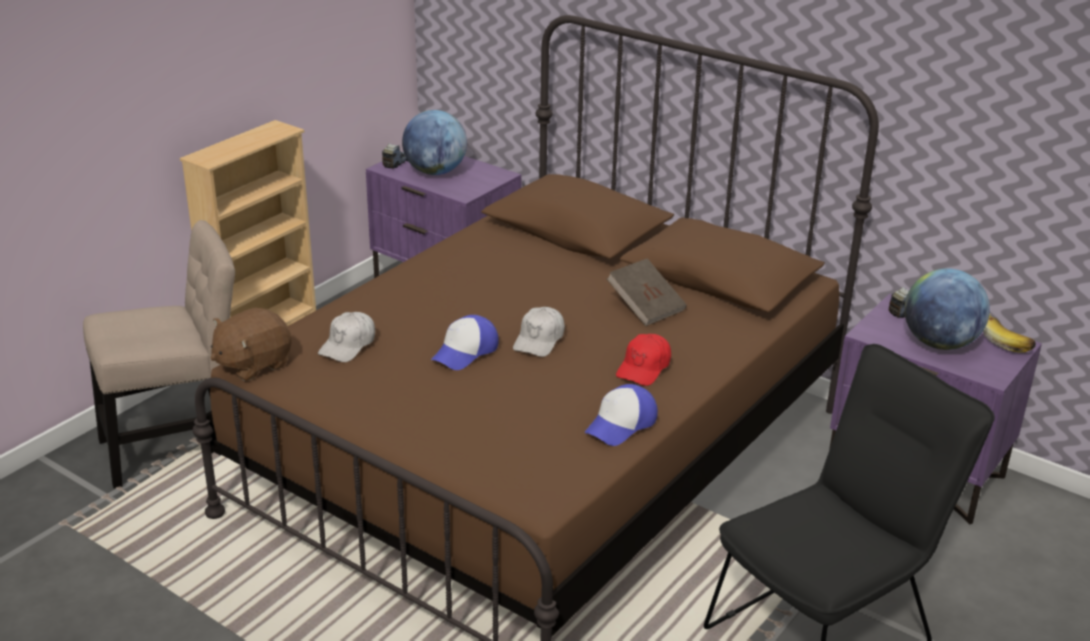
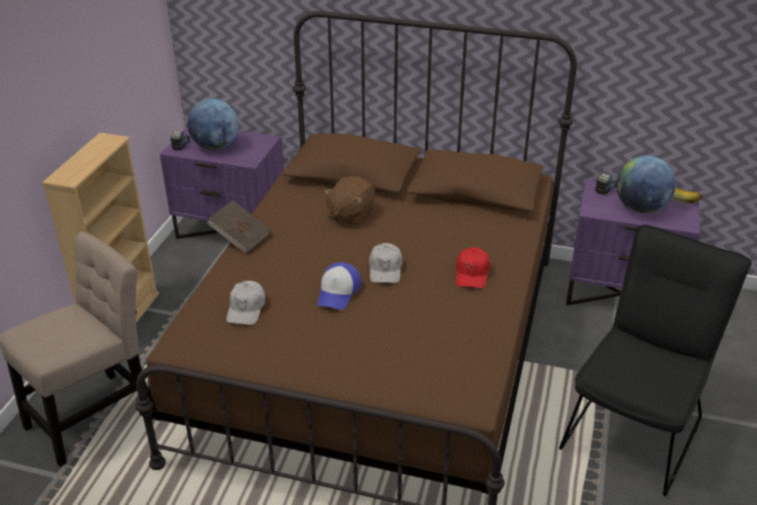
camera: 20 degrees left, 5 degrees up
brown plush toy [211,308,291,381] -> brown plush toy moved to [324,176,375,226]
cap [585,384,658,446] -> none
brown book [607,259,687,326] -> brown book moved to [207,201,271,254]

